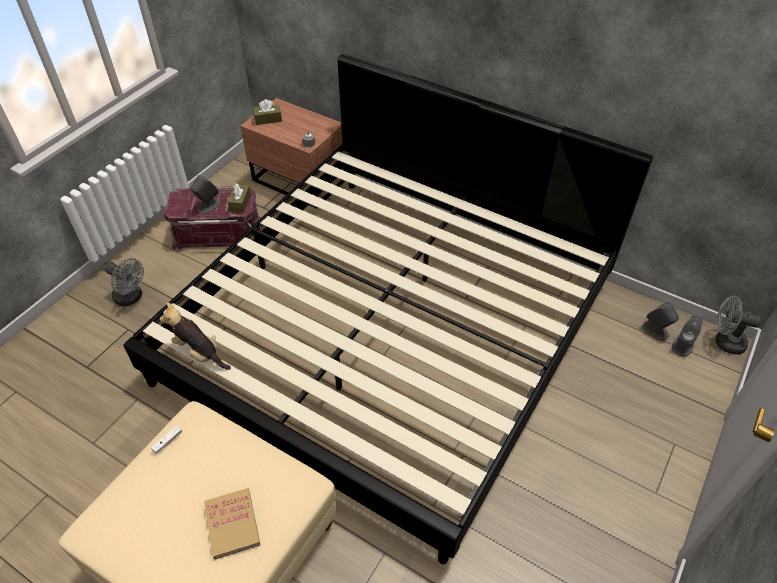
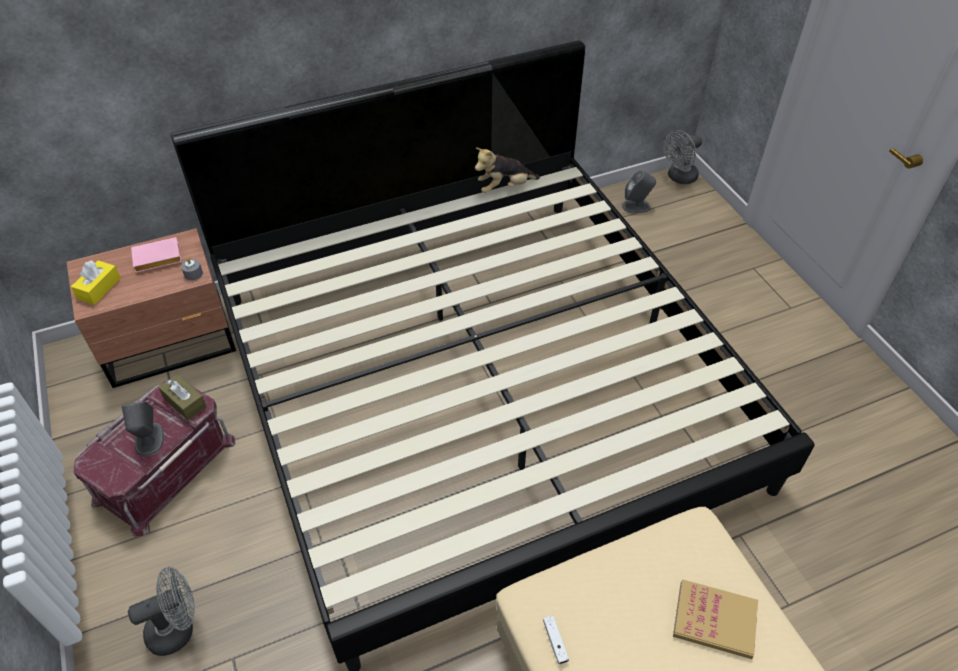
camera: 55 degrees left, 0 degrees up
plush toy [160,303,231,370] -> plush toy moved to [475,147,540,193]
brown tissue box [253,99,282,125] -> yellow tissue box [71,260,121,305]
grey speaker [672,315,703,357] -> none
none -> pink book [131,237,182,273]

